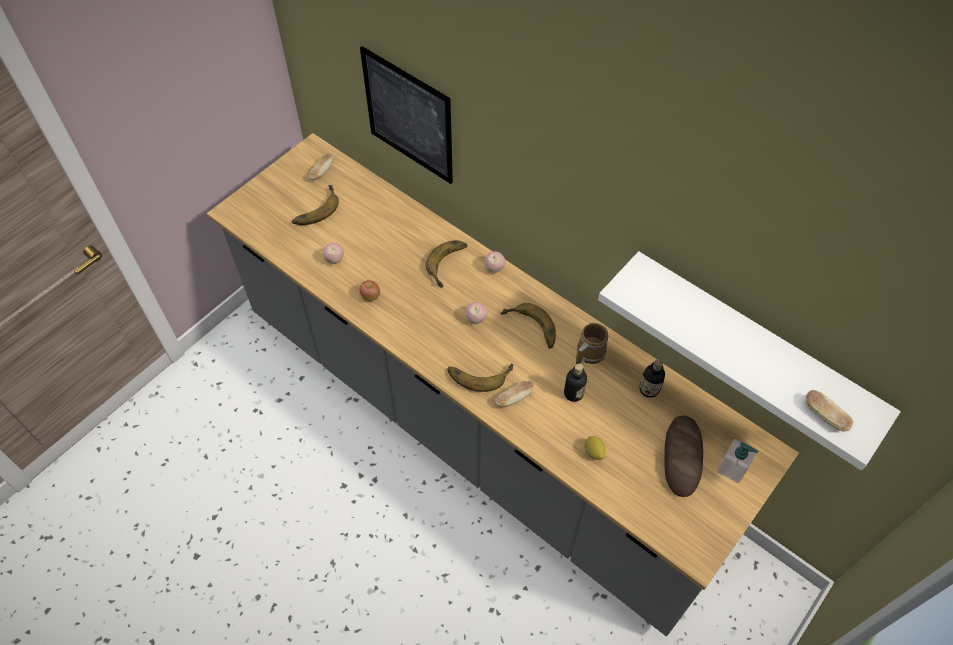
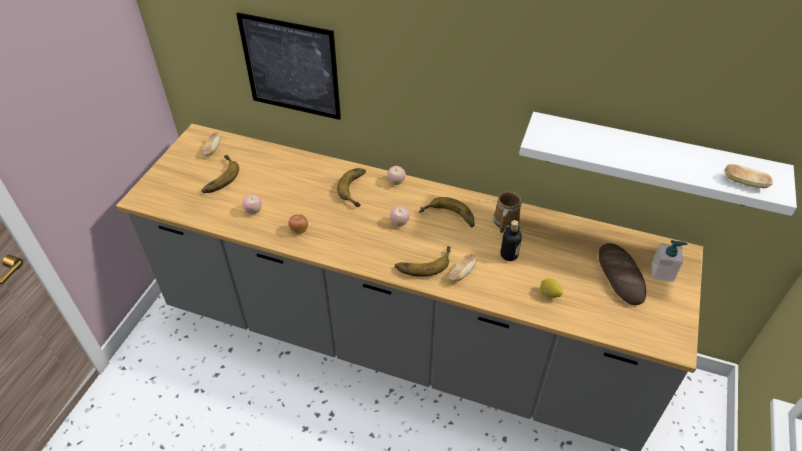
camera: 20 degrees left, 10 degrees down
bottle [640,359,665,398] -> none

